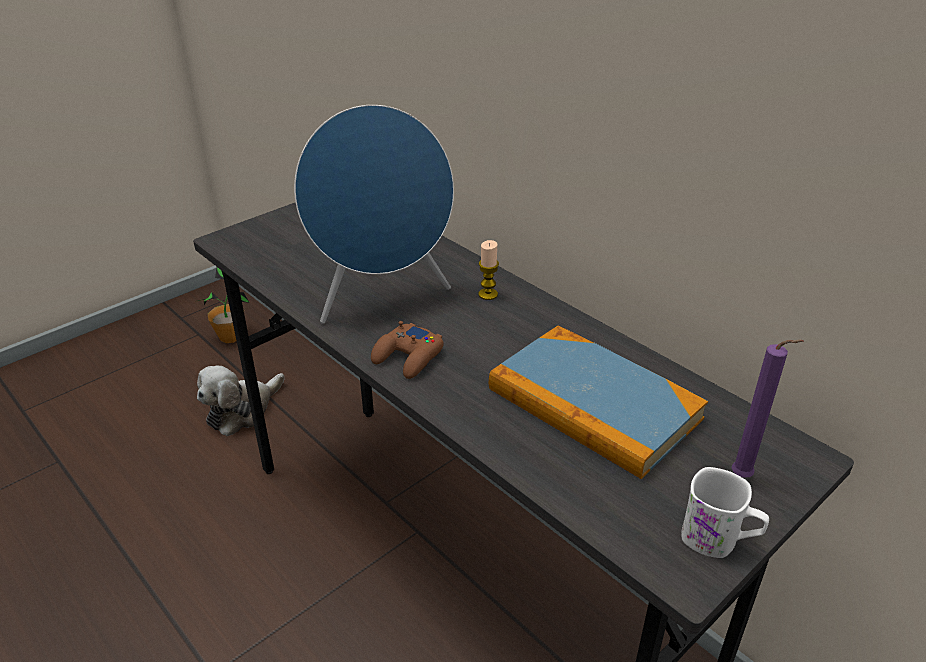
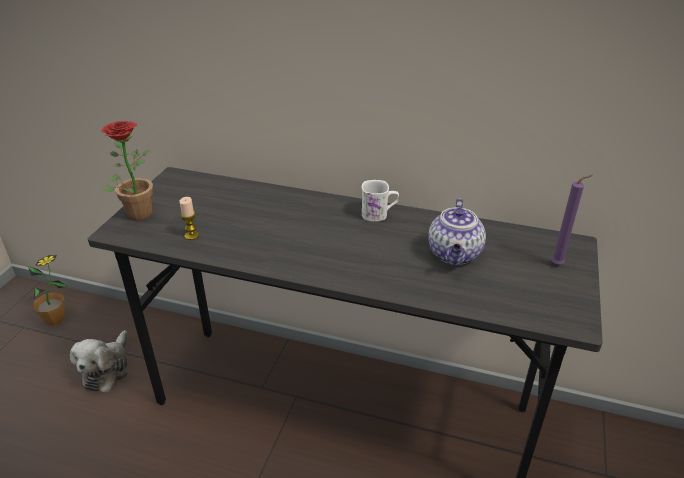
camera: 30 degrees left, 0 degrees up
blue speaker [294,105,454,324] -> none
brown game controller [371,321,444,379] -> none
candle [479,240,499,300] -> candle moved to [179,197,199,240]
book [489,325,708,479] -> teapot [428,199,486,266]
white mug [681,467,769,558] -> white mug moved to [362,180,399,222]
none -> potted plant [101,121,153,221]

